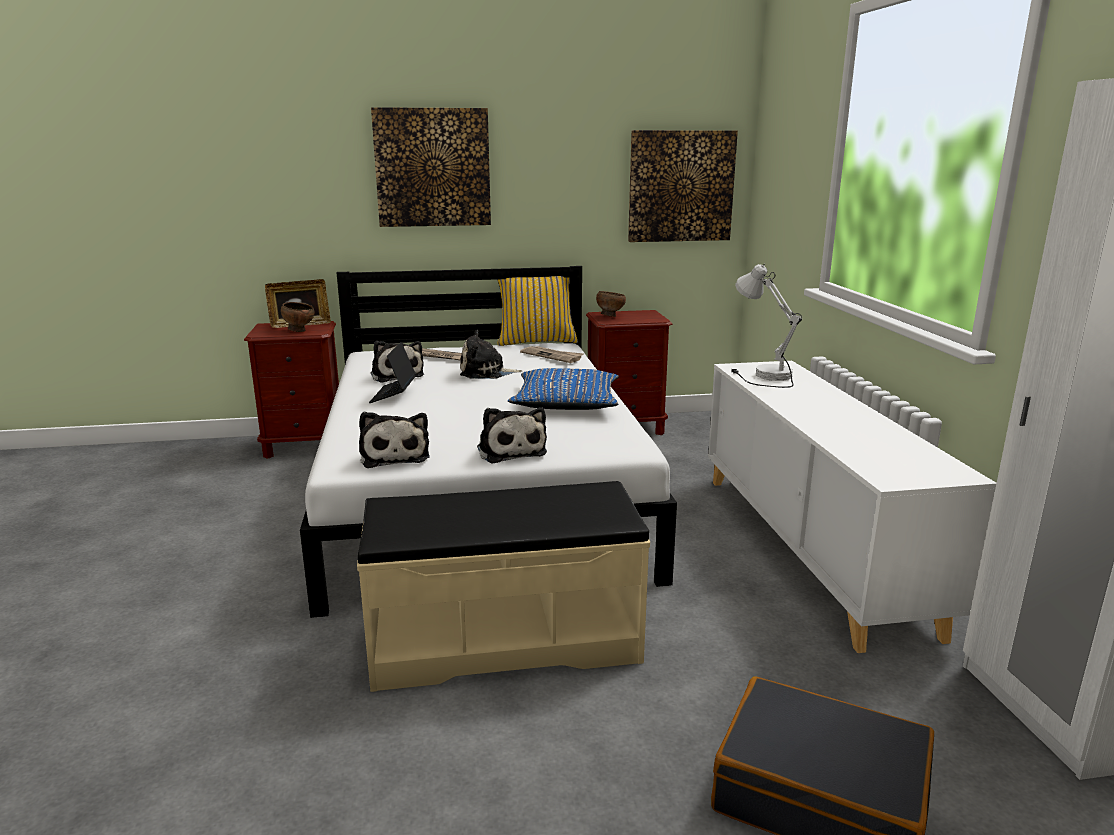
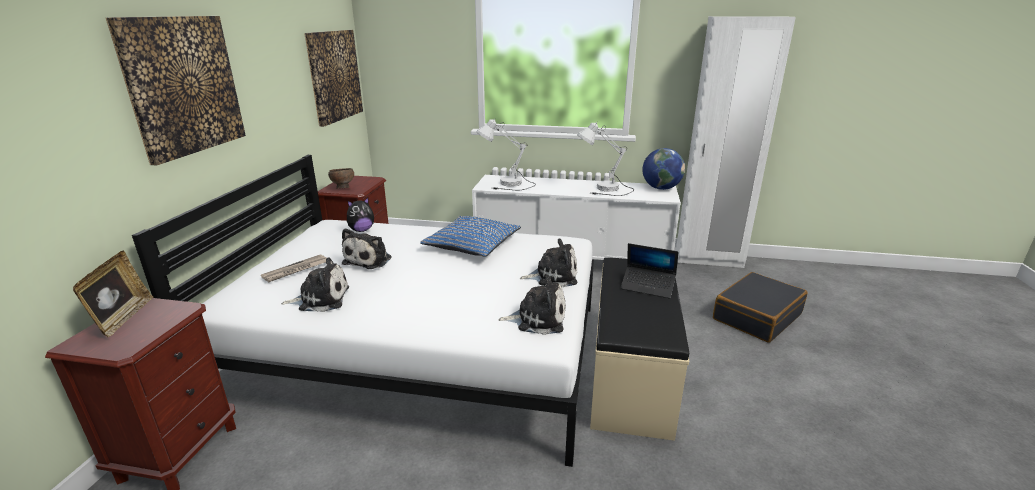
camera: 70 degrees left, 5 degrees up
brown bowl [281,302,315,332] -> none
laptop [369,342,416,403] -> laptop moved to [620,243,678,298]
yellow pillow [497,276,578,346] -> none
newspaper [520,346,584,363] -> plush toy [347,198,374,232]
none -> white table lamp [577,122,634,196]
none -> globe [642,148,685,190]

